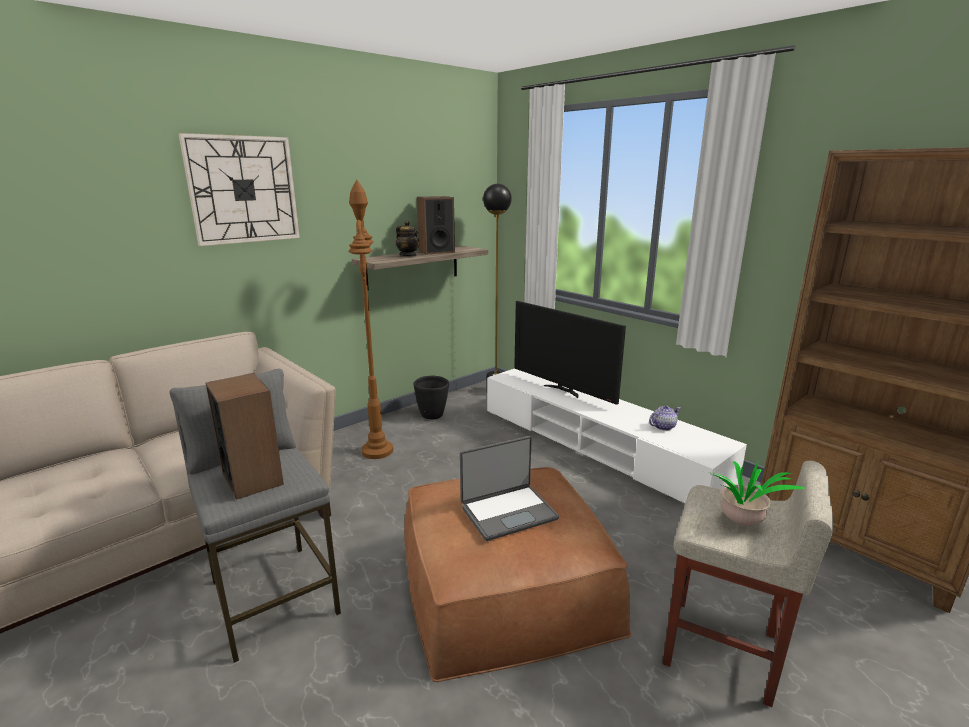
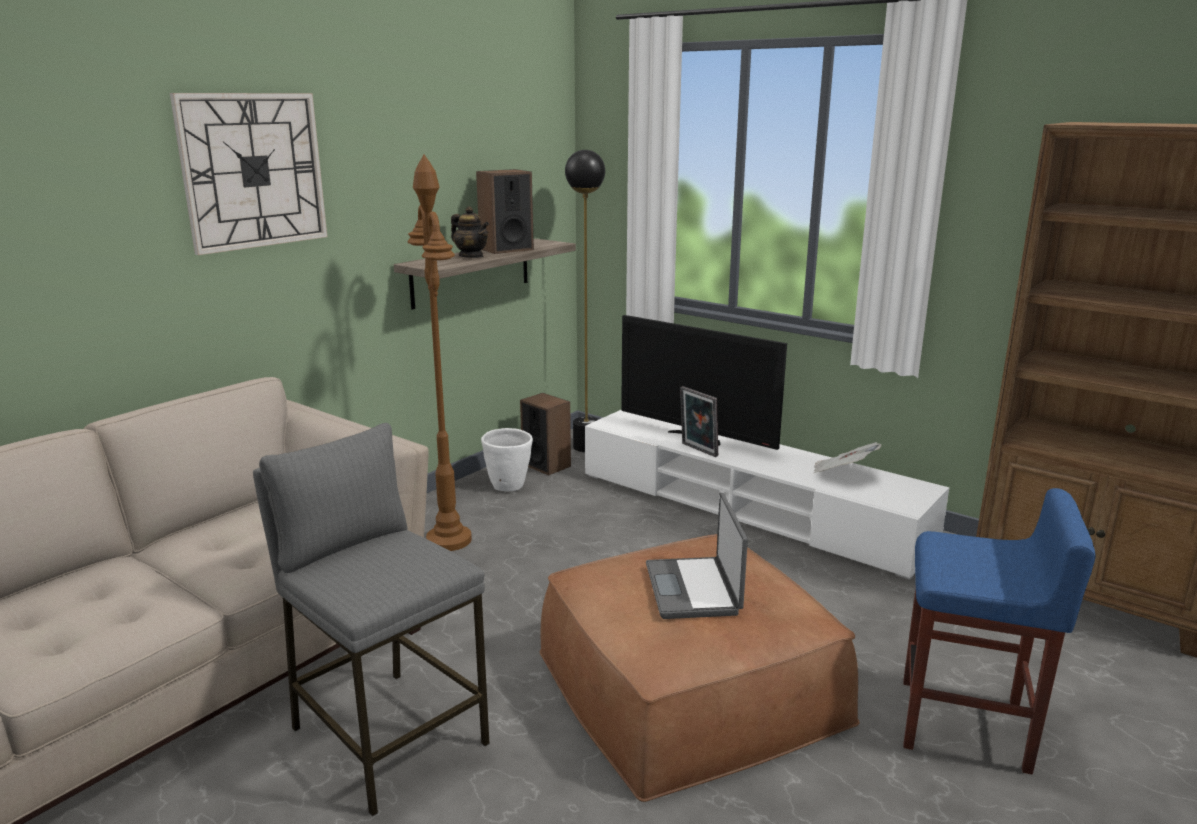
camera: 10 degrees left, 0 degrees up
speaker [206,373,284,500] -> speaker moved to [520,393,571,475]
black planter [413,376,449,419] -> white planter [481,428,533,491]
laptop [460,436,559,541] -> laptop turned 120 degrees clockwise [646,493,748,619]
teapot [649,405,681,431] -> newspaper [814,442,881,473]
beige stool [663,461,833,707] -> blue stool [903,488,1095,775]
potted plant [704,460,805,526] -> none
none -> picture frame [680,386,718,457]

